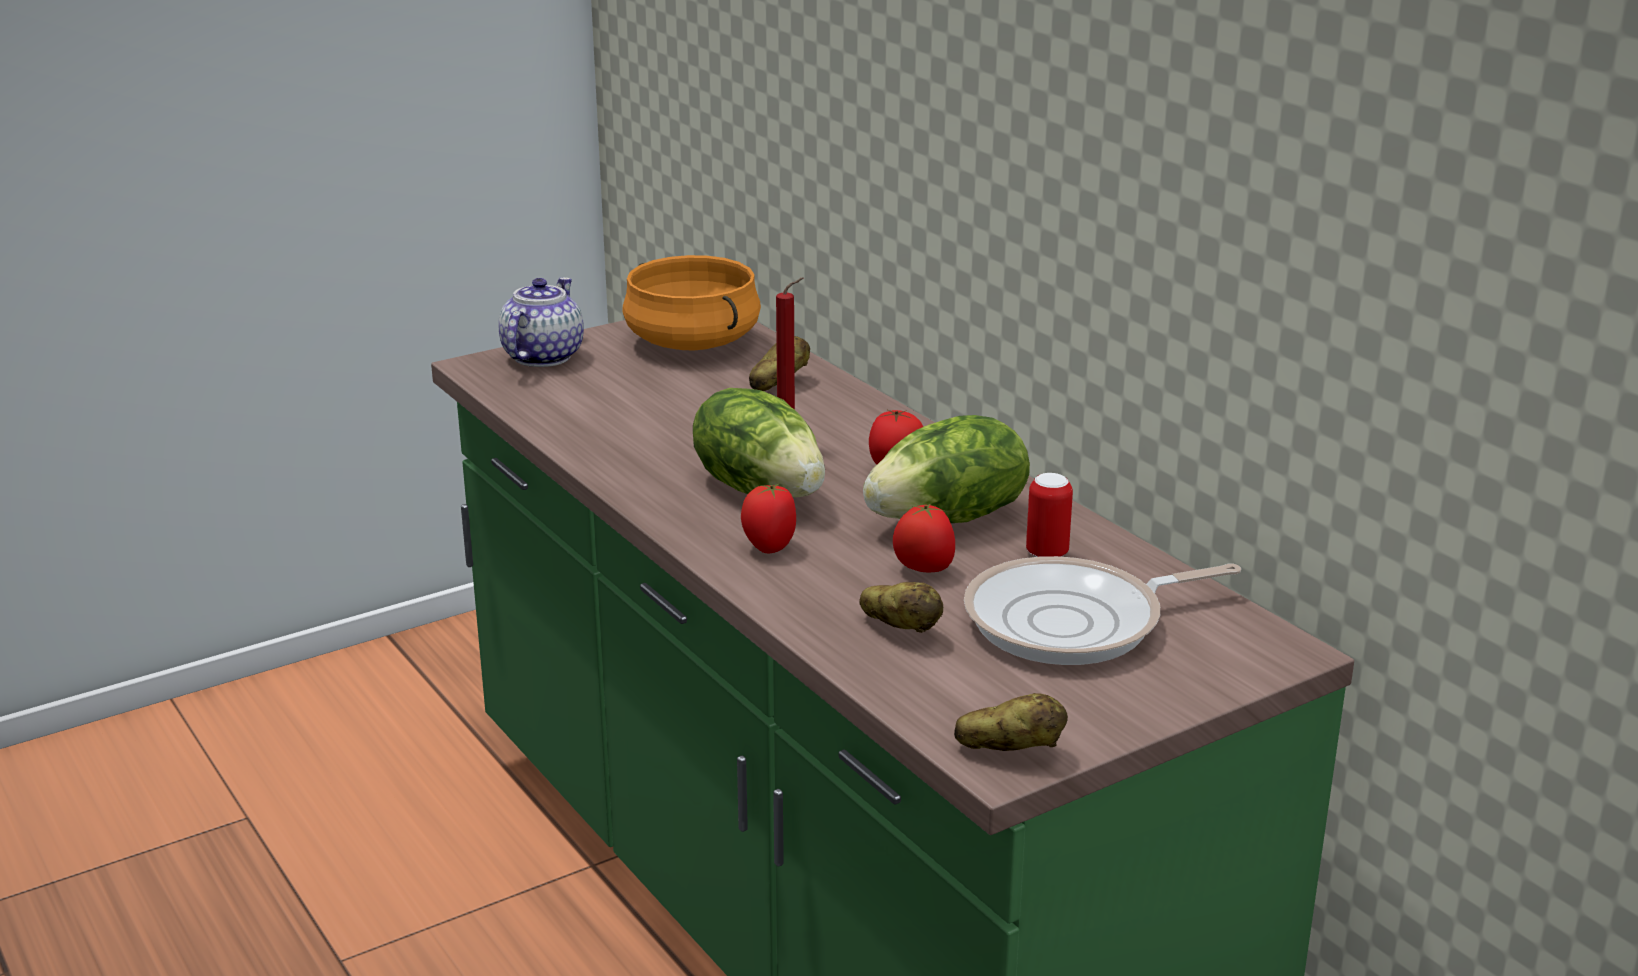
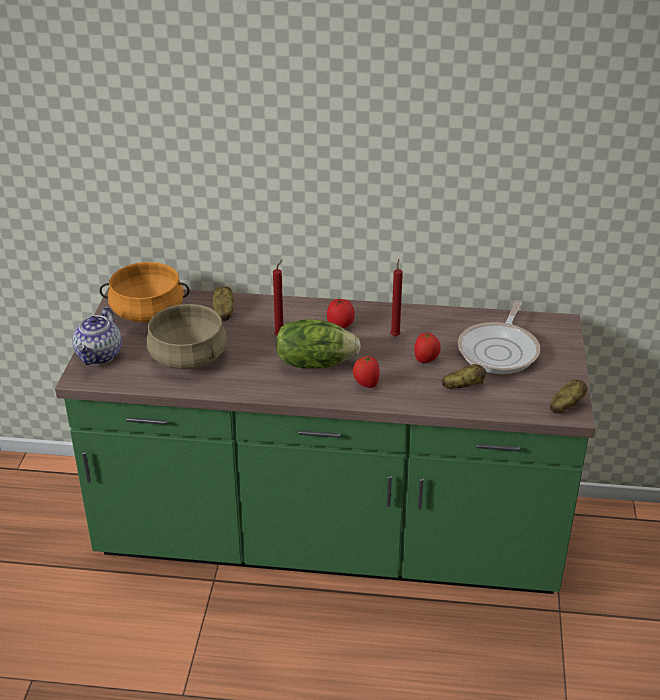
camera: 50 degrees left, 10 degrees up
teapot [498,278,584,367] -> teapot turned 135 degrees counterclockwise [72,307,122,365]
lettuce [863,415,1030,523] -> red candle [390,259,403,337]
can [1026,473,1073,557] -> none
none -> beige cooking pot [147,304,227,370]

